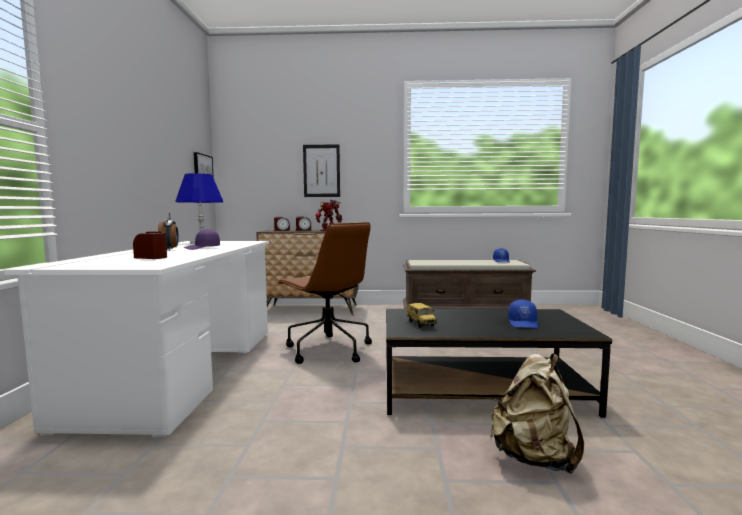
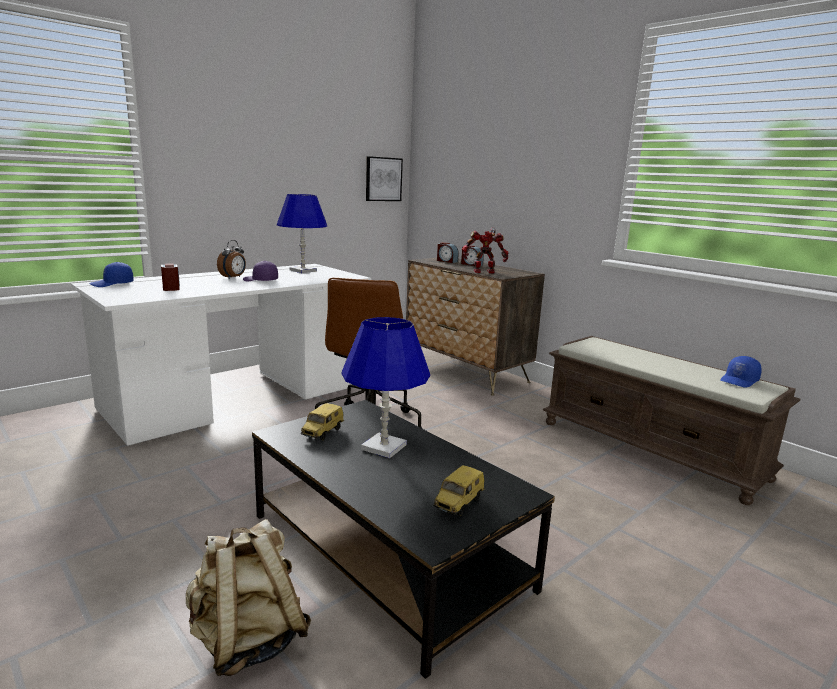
camera: 45 degrees right, 10 degrees up
picture [303,144,340,197] -> none
blue cap [508,299,539,328] -> blue cap moved to [89,262,133,287]
none -> blue table lamp [341,317,430,458]
none -> toy car [433,465,485,516]

